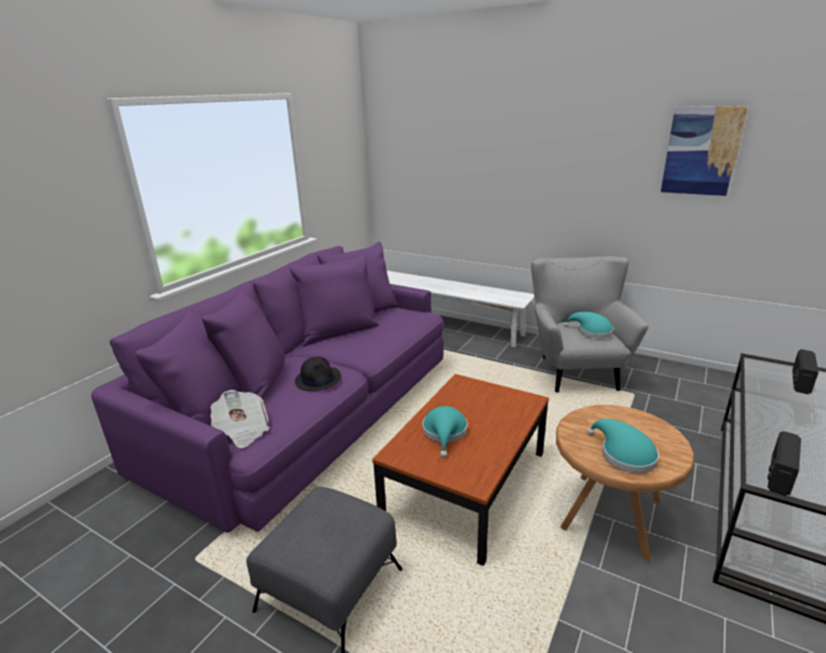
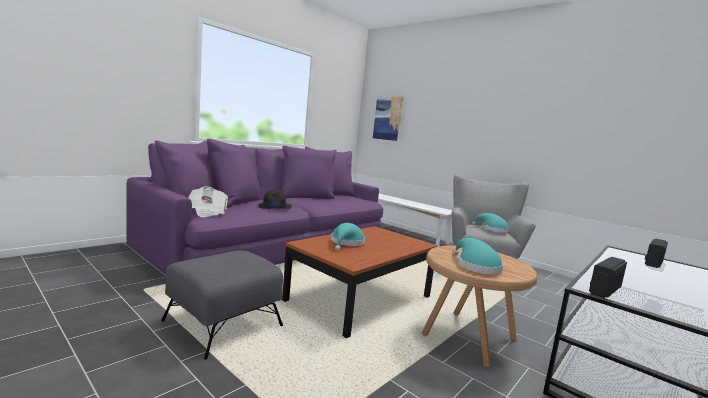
camera: 10 degrees right, 15 degrees down
picture [661,106,748,196] -> picture moved to [373,96,404,141]

